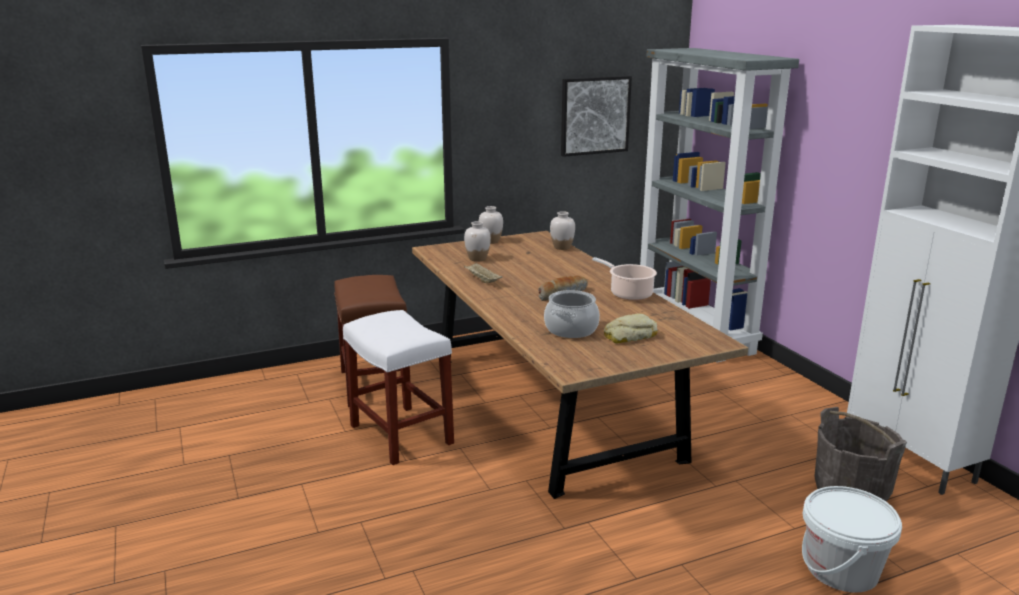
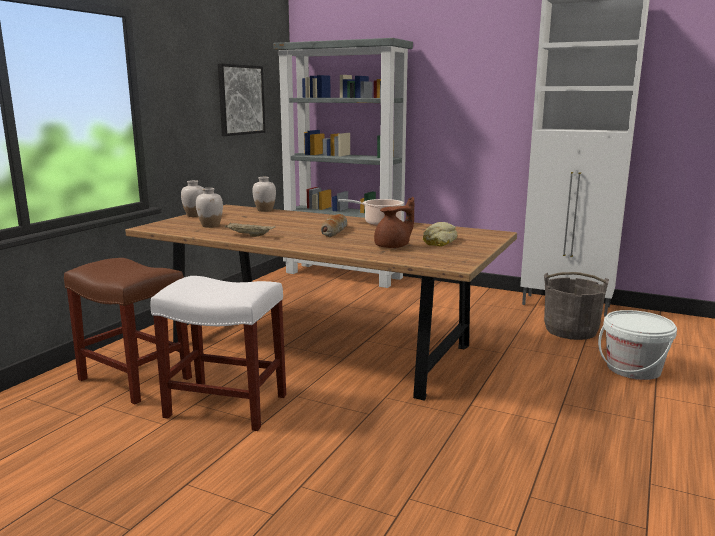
camera: 40 degrees left, 5 degrees down
cooking pot [544,290,600,338] -> brown teapot [374,197,414,248]

